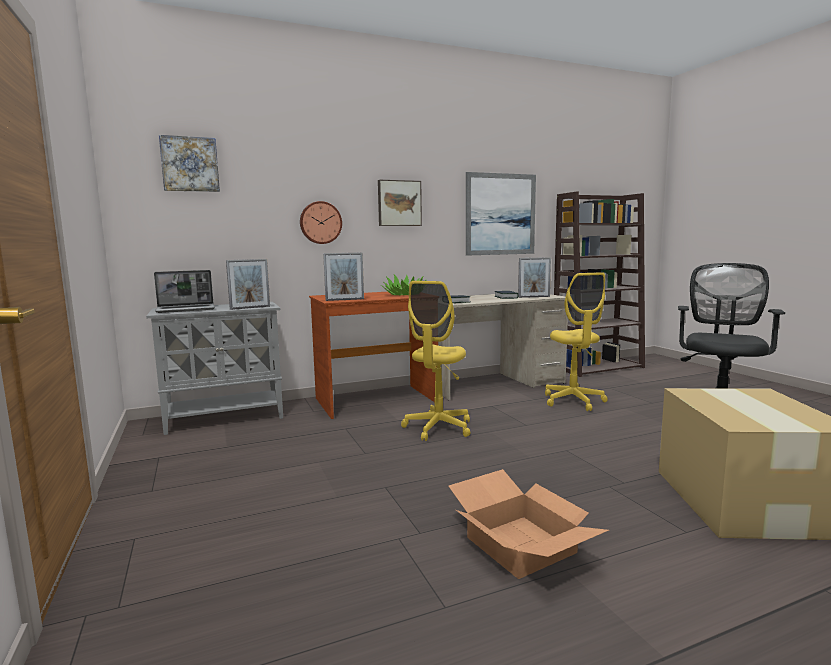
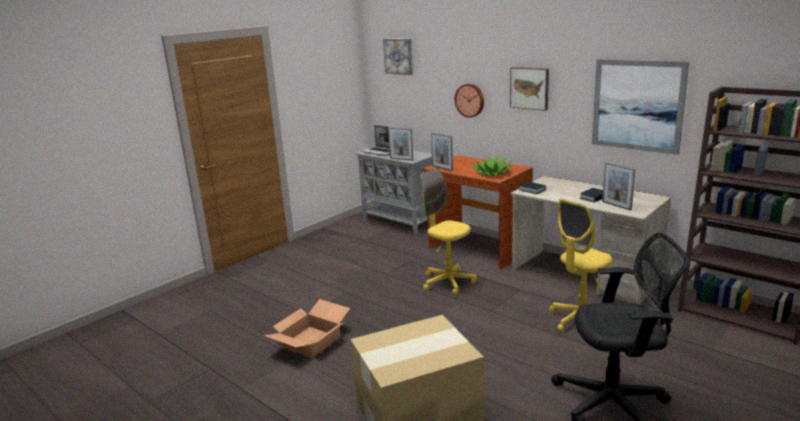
camera: 65 degrees right, 10 degrees up
yellow office chair [401,281,470,441] -> yellow office chair turned 45 degrees clockwise [421,168,477,296]

